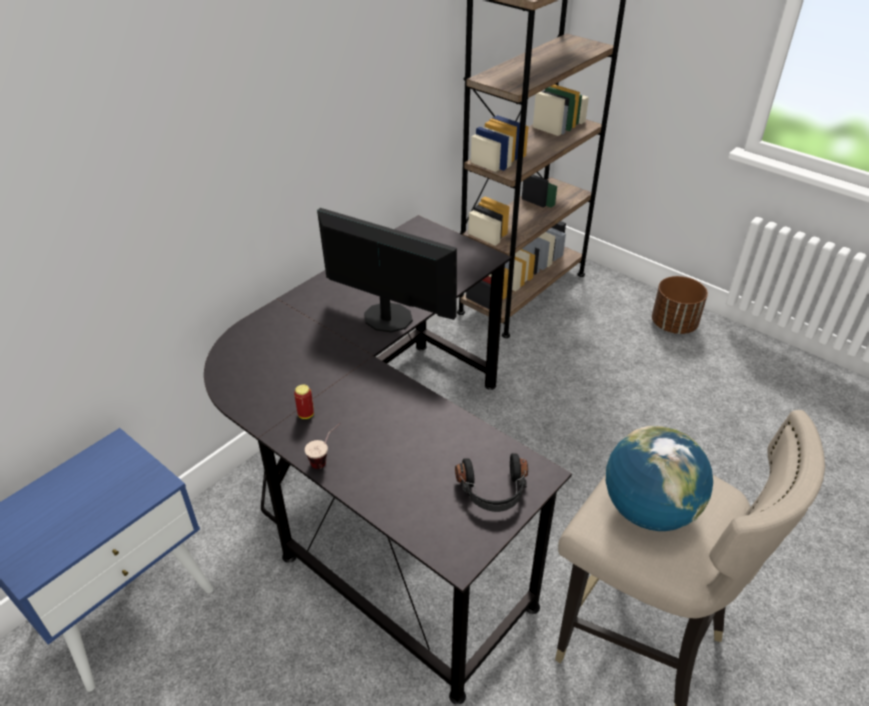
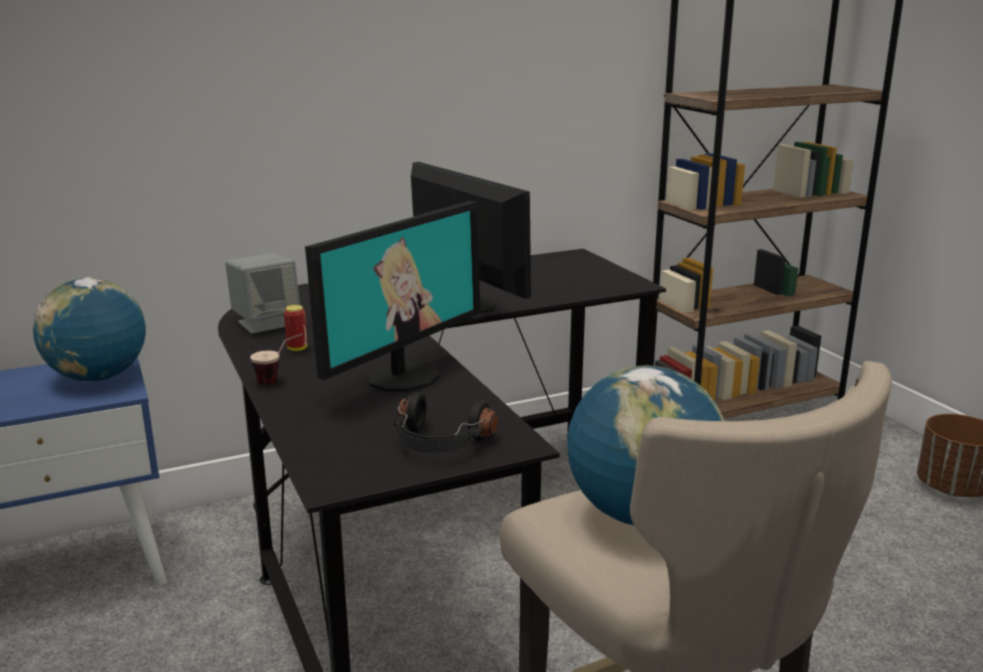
camera: 25 degrees right, 20 degrees down
none -> globe [33,277,146,382]
none -> grey speaker [225,253,300,334]
none -> monitor [305,201,481,392]

